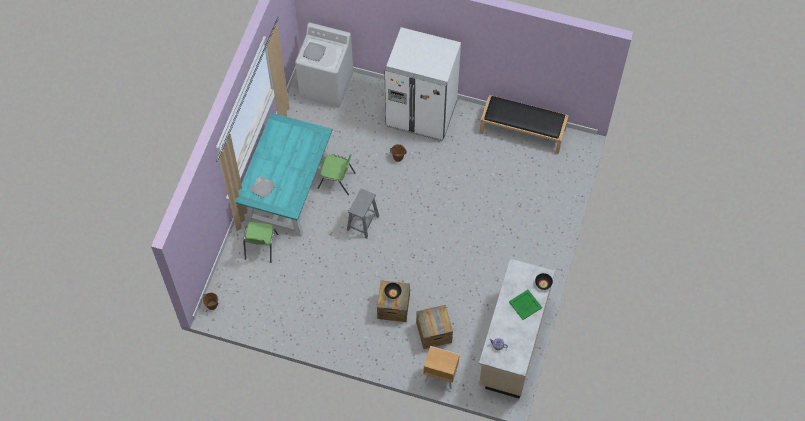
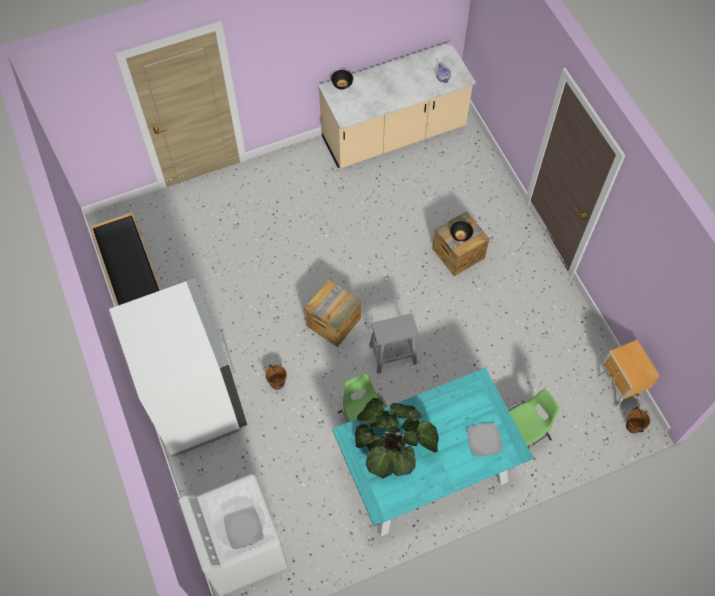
camera: 130 degrees left, 0 degrees up
crate [416,305,453,349] -> crate moved to [304,279,361,347]
brown nightstand [424,346,460,389] -> brown nightstand moved to [598,340,660,409]
green tray [509,290,542,320] -> none
none -> potted plant [355,398,439,478]

